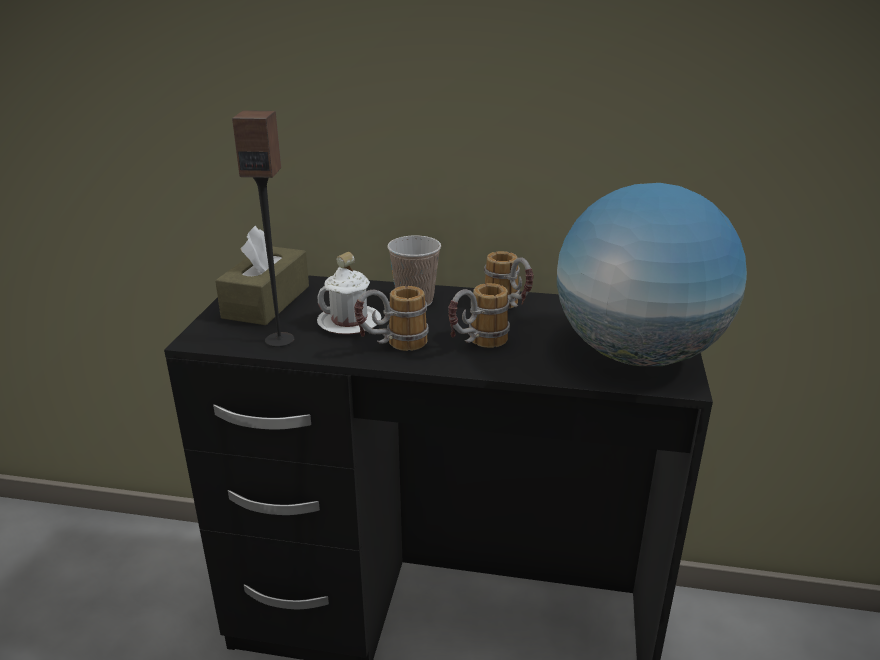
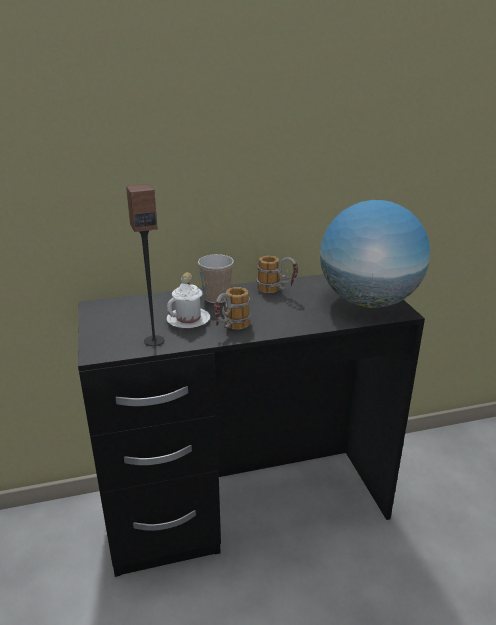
camera: 25 degrees left, 0 degrees up
brown tissue box [215,226,309,325] -> none
mug [448,283,510,348] -> none

